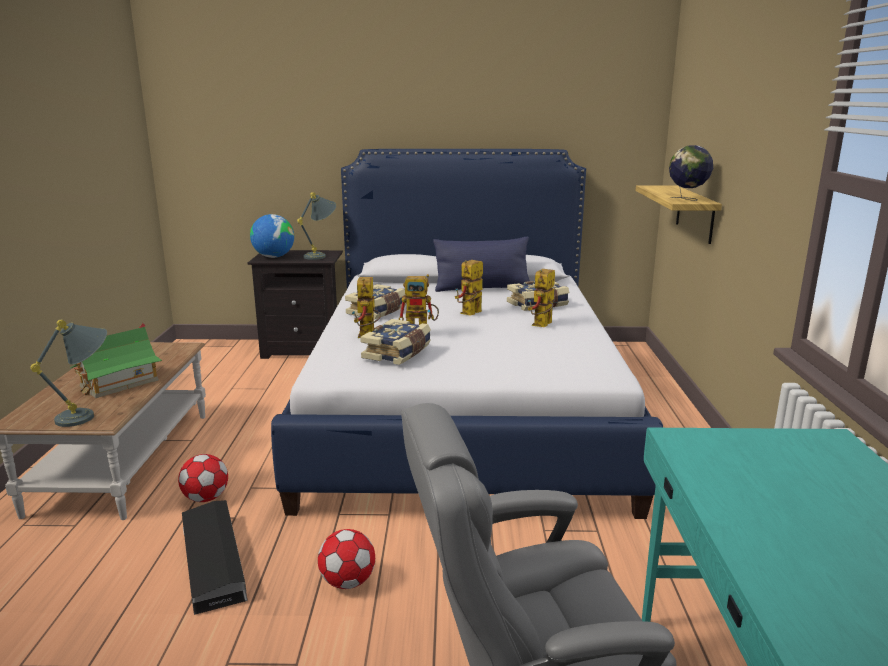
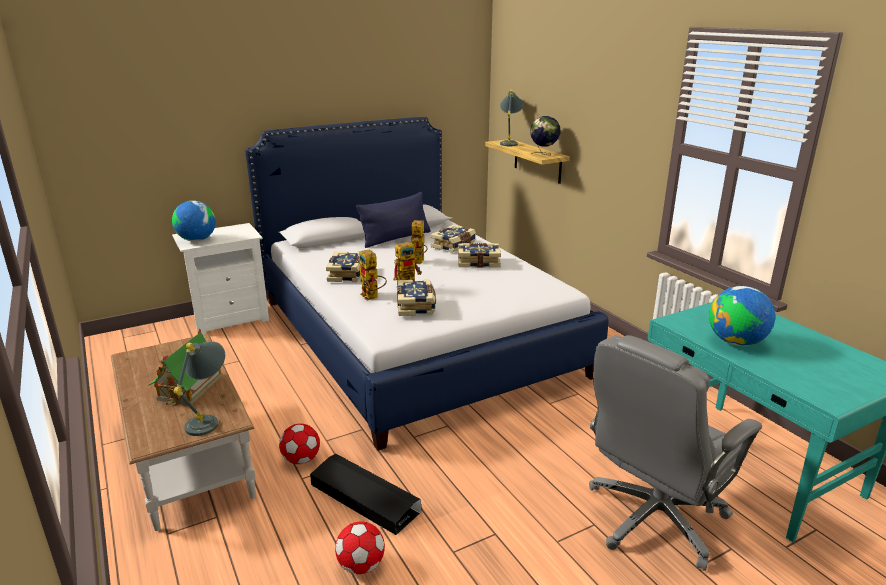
camera: 30 degrees left, 5 degrees up
black nightstand [248,250,343,359] -> white nightstand [172,223,269,335]
grey table lamp [297,192,336,260] -> grey table lamp moved to [500,90,524,146]
football [318,529,375,589] -> football moved to [335,521,385,574]
toy robot [528,269,555,327] -> book [458,243,501,268]
none -> globe [709,286,775,346]

